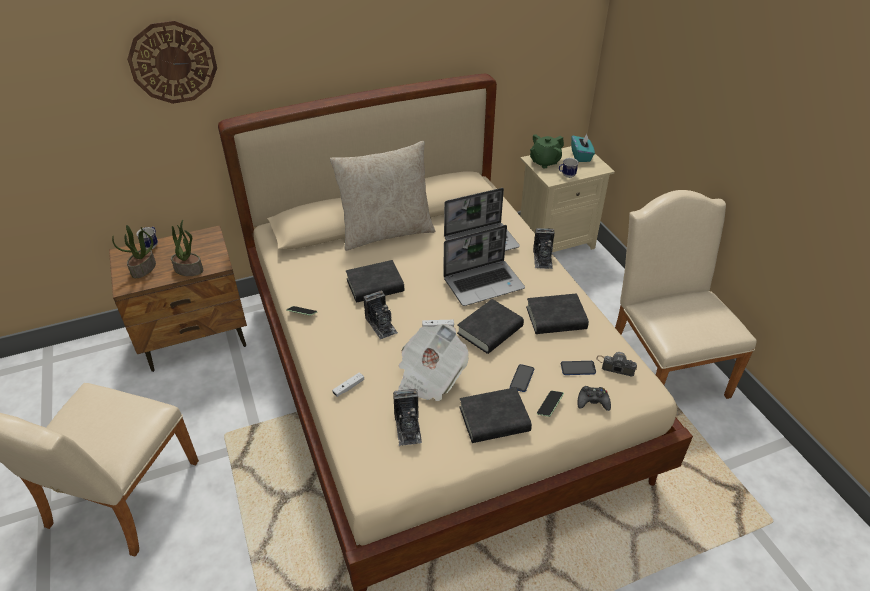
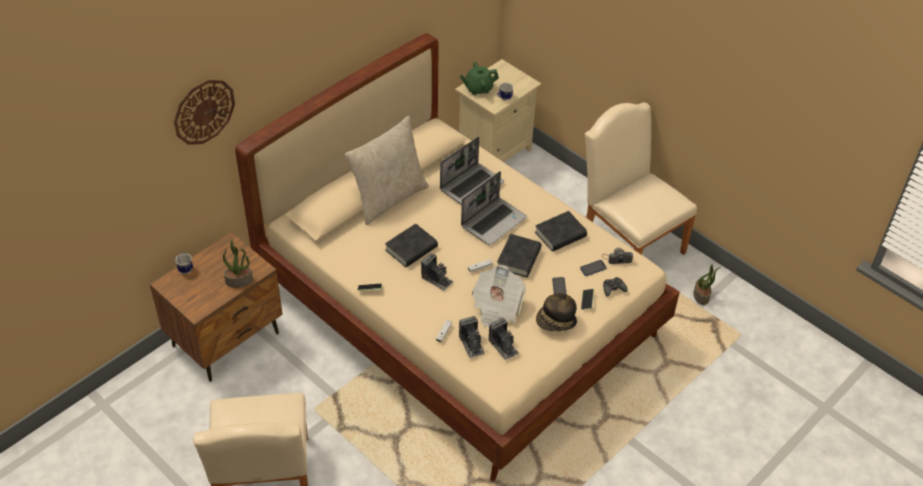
camera: 25 degrees left, 5 degrees up
potted plant [112,225,156,278] -> potted plant moved to [694,264,721,305]
black book [459,387,532,443] -> hat [536,293,577,331]
green teapot [530,134,564,168] -> green teapot turned 45 degrees clockwise [460,62,499,95]
camera [533,228,555,269] -> camera moved to [459,316,485,358]
turquoise tissue box [571,134,595,162] -> none

